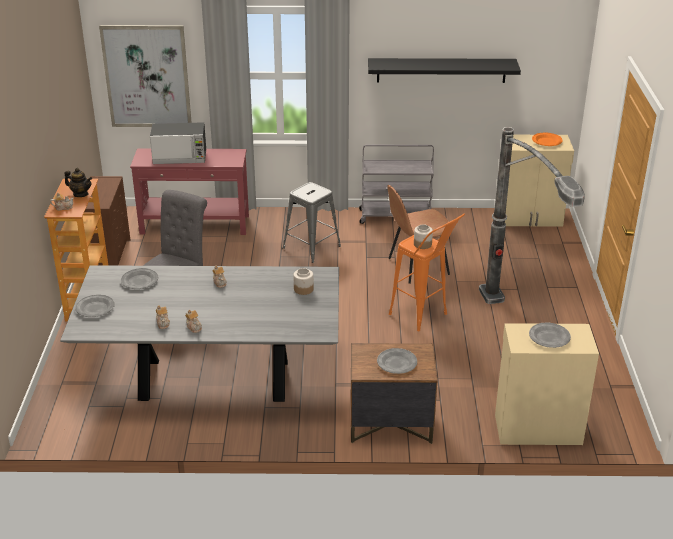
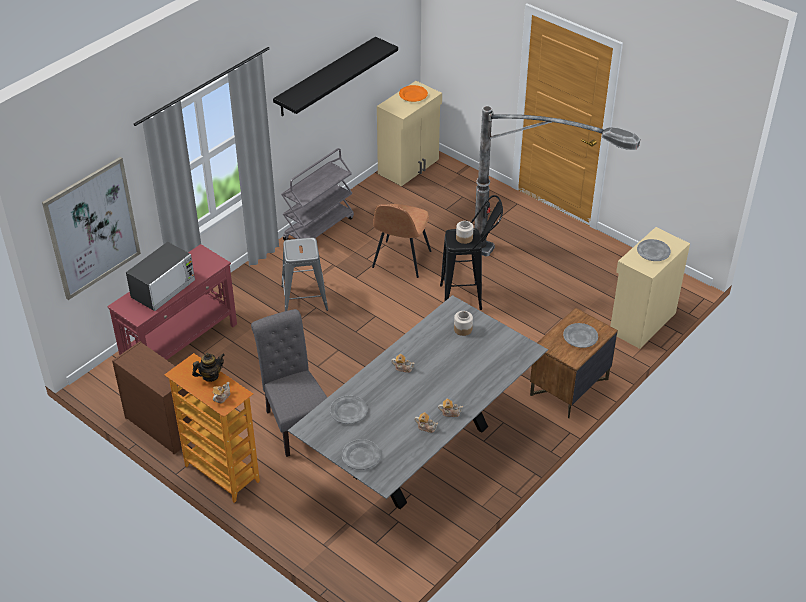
camera: 50 degrees left, 10 degrees up
orange stool [389,214,465,331] -> black stool [440,195,503,310]

